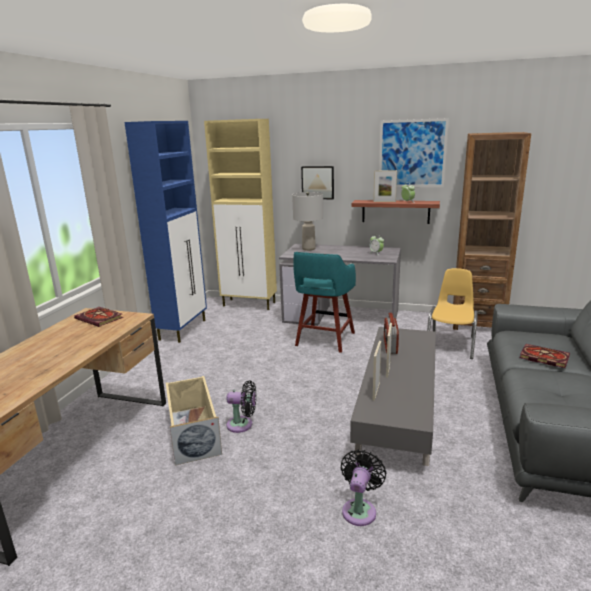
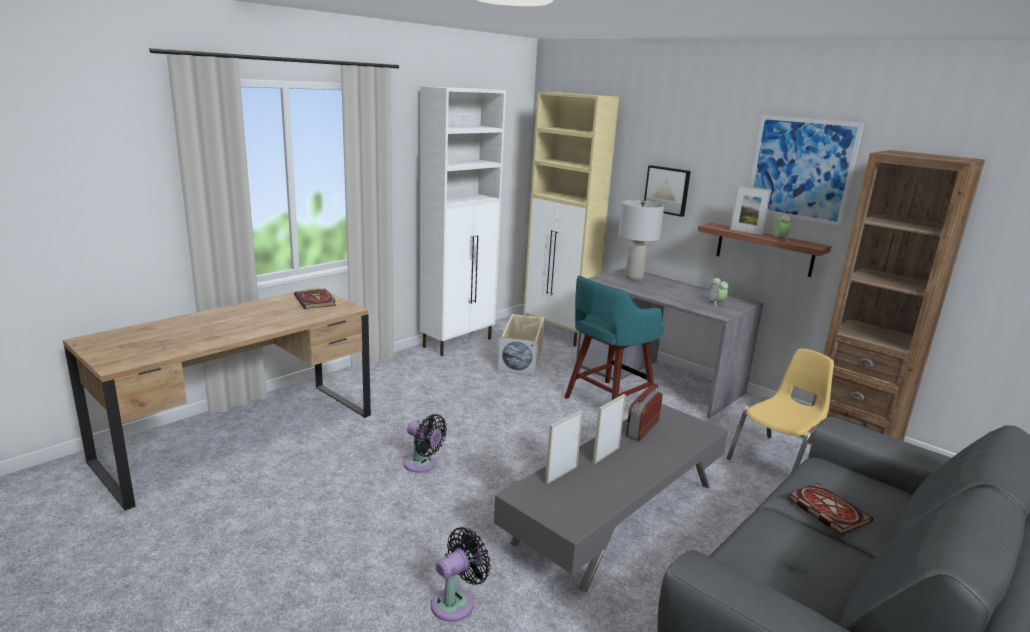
camera: 25 degrees right, 0 degrees up
blue cabinet [124,121,207,343] -> white cabinet [420,86,506,356]
beige storage box [166,376,222,465] -> beige storage box moved to [498,314,545,375]

